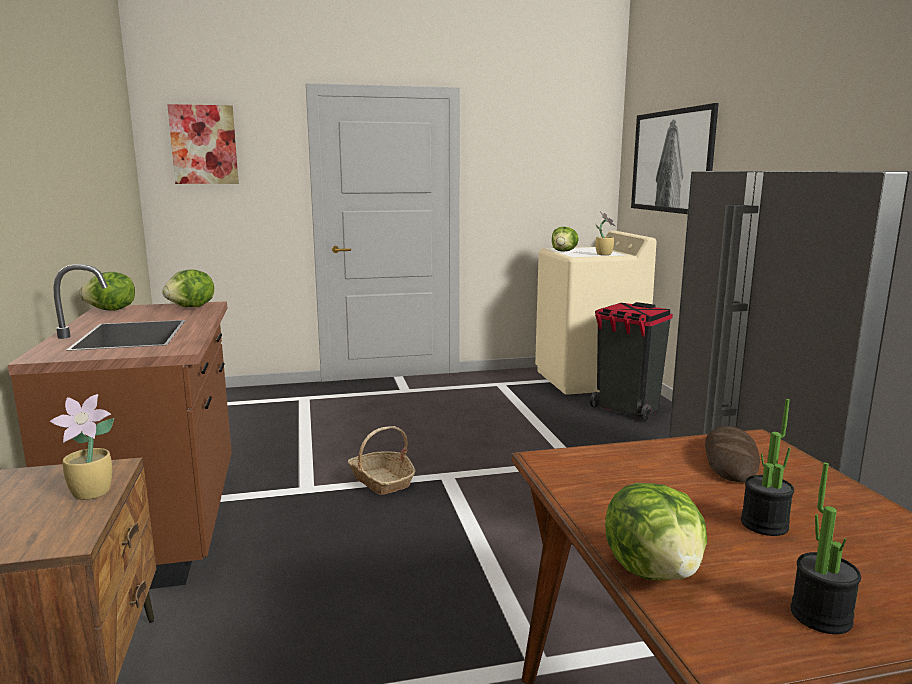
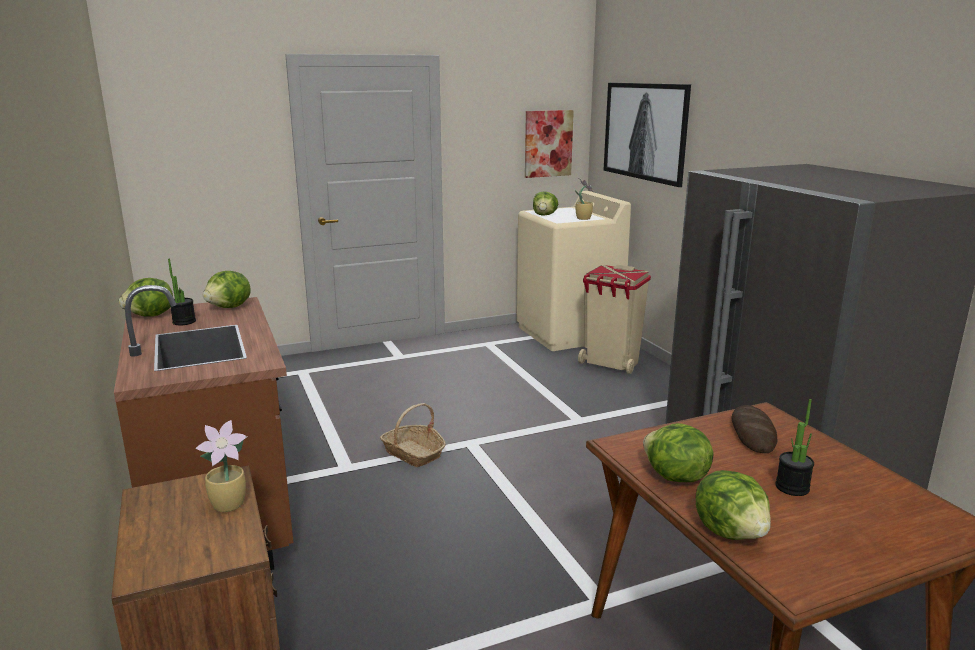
camera: 10 degrees left, 5 degrees up
picture [167,104,239,184] -> picture moved to [525,110,574,178]
black trash can [590,302,673,421] -> beige trash can [578,265,651,374]
potted plant [791,463,861,634] -> potted plant moved to [168,258,196,325]
none -> lettuce [643,423,713,482]

